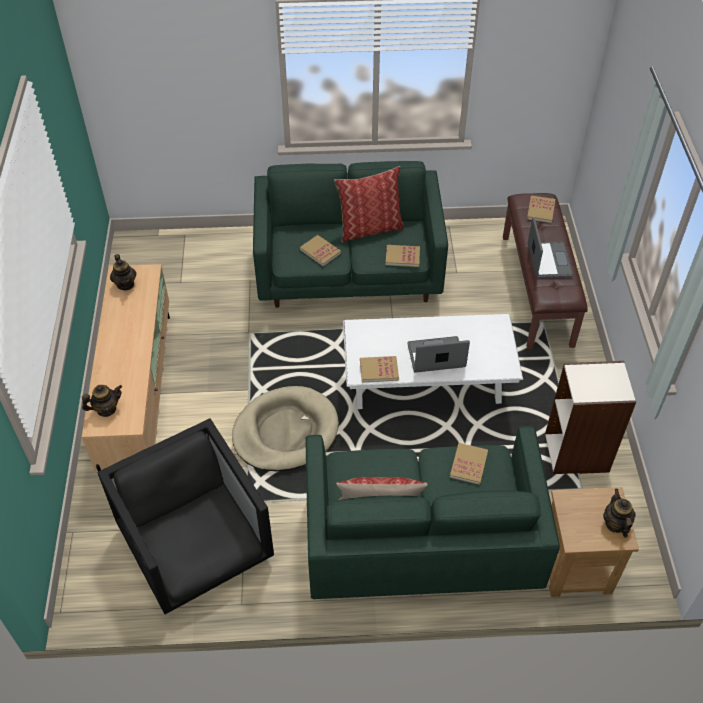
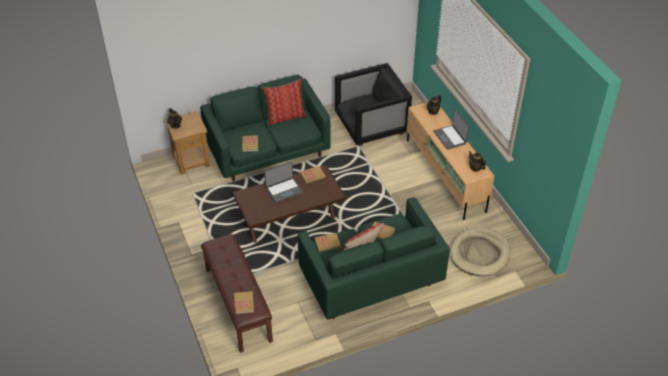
camera: 160 degrees right, 5 degrees down
black armchair [97,418,274,614] -> black armchair turned 60 degrees counterclockwise [335,63,412,146]
beige dog bed [232,386,339,472] -> beige dog bed moved to [450,227,510,276]
white coffee table [343,314,523,409] -> brown coffee table [232,165,346,243]
laptop [528,217,573,279] -> laptop moved to [434,109,470,150]
bookcase [545,361,636,474] -> none

